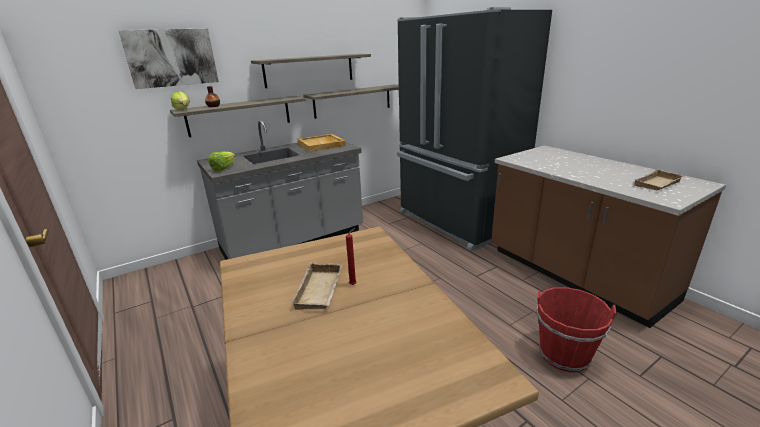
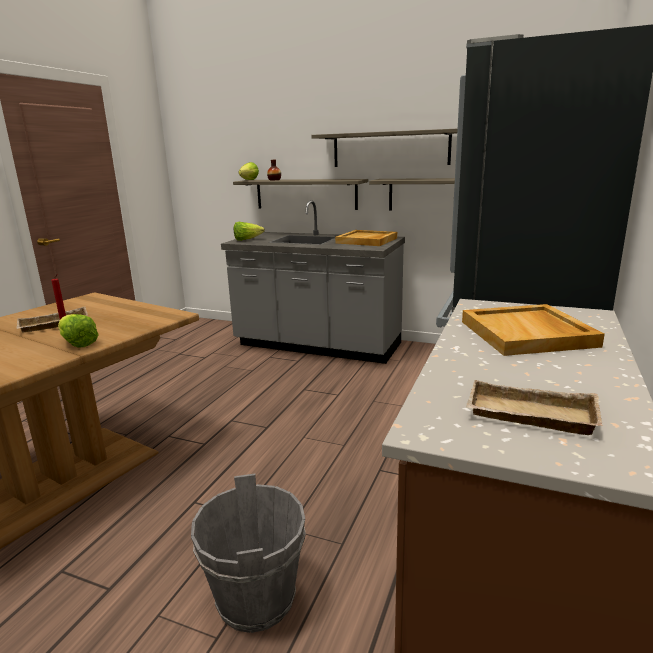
camera: 55 degrees right, 5 degrees down
picture [119,28,219,89] -> none
red bucket [537,287,617,372] -> grey bucket [191,473,306,633]
none -> lettuce [58,314,99,348]
none -> beige tray [462,304,605,356]

